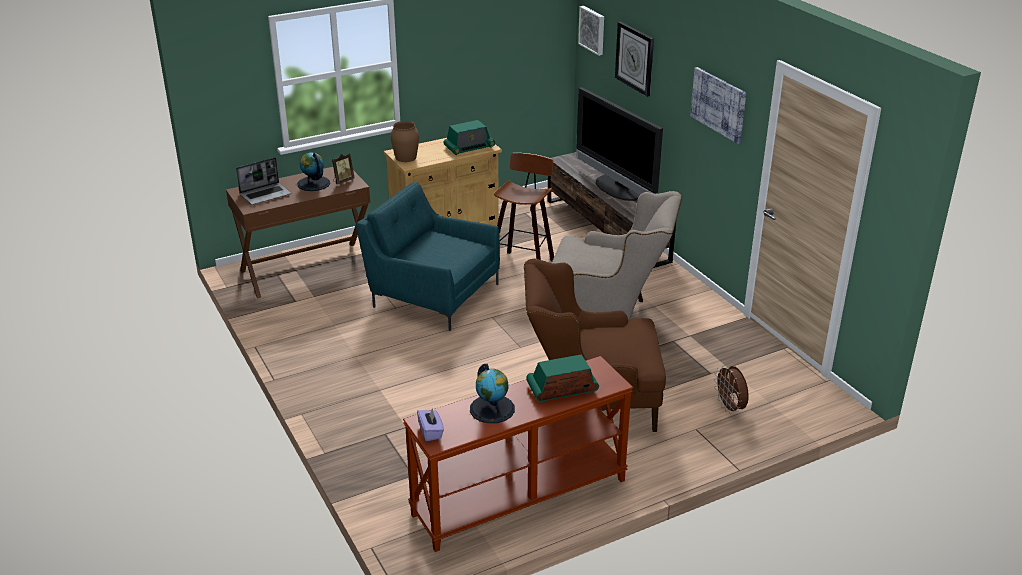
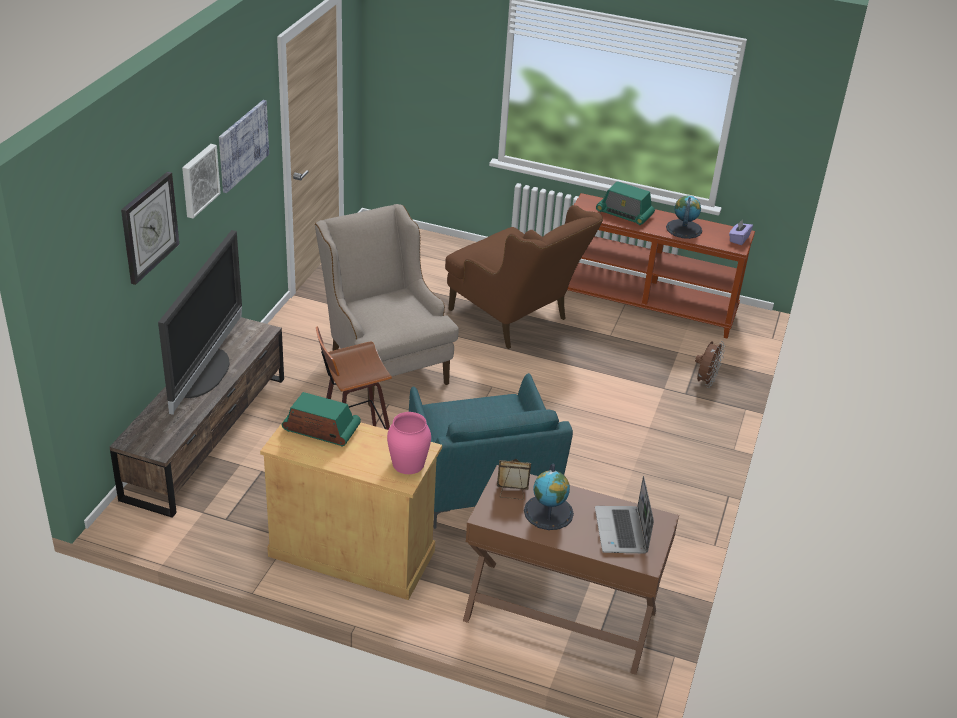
camera: 135 degrees left, 5 degrees up
laptop [236,157,291,205] -> laptop turned 105 degrees counterclockwise [595,476,654,554]
brown vase [390,121,419,162] -> pink vase [387,412,431,474]
picture [578,6,604,56] -> picture moved to [182,144,221,218]
brown fan [714,365,749,414] -> brown fan moved to [695,341,725,388]

